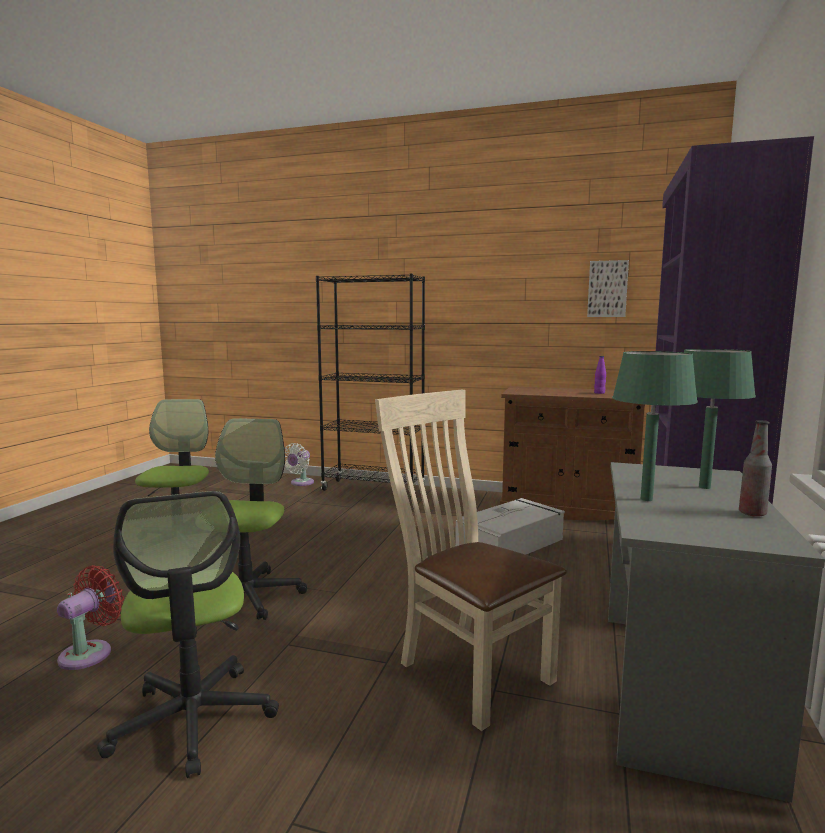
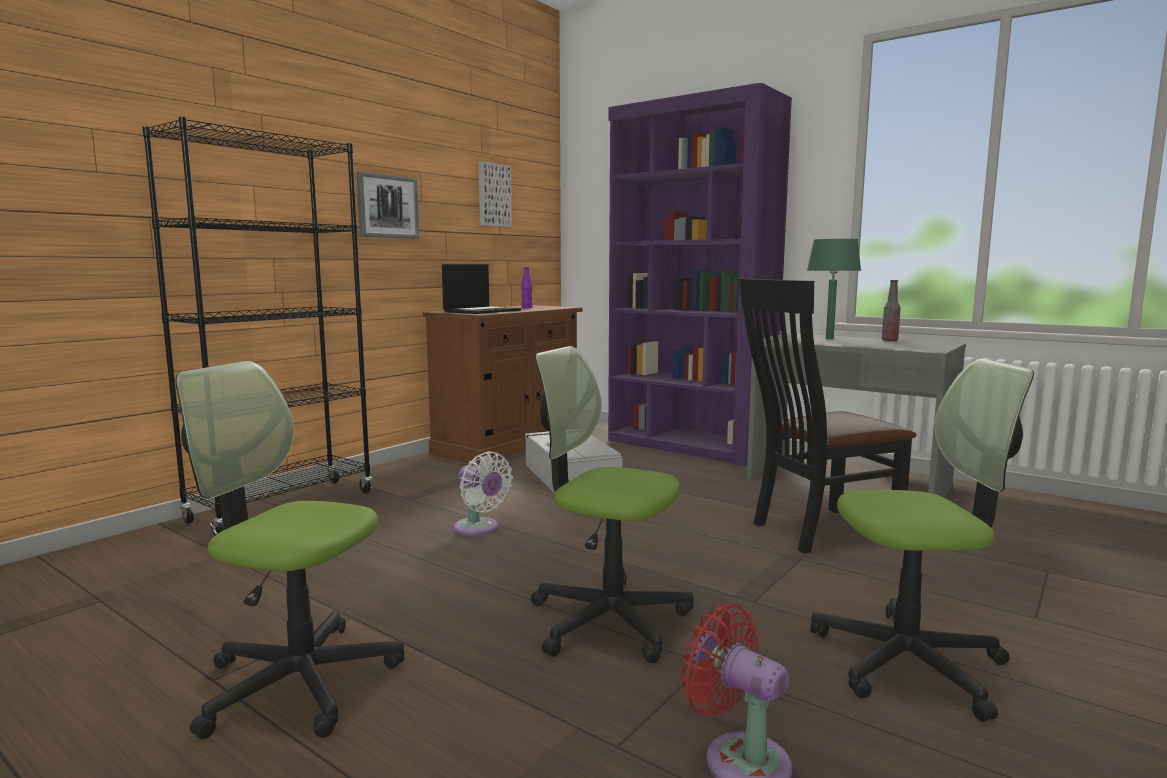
camera: 70 degrees left, 0 degrees up
white fan [284,443,314,486] -> white fan moved to [454,451,513,536]
beige chair [375,390,567,731] -> black chair [740,279,916,554]
green table lamp [612,351,698,501] -> none
none -> picture [356,171,420,239]
none -> laptop [442,264,521,314]

